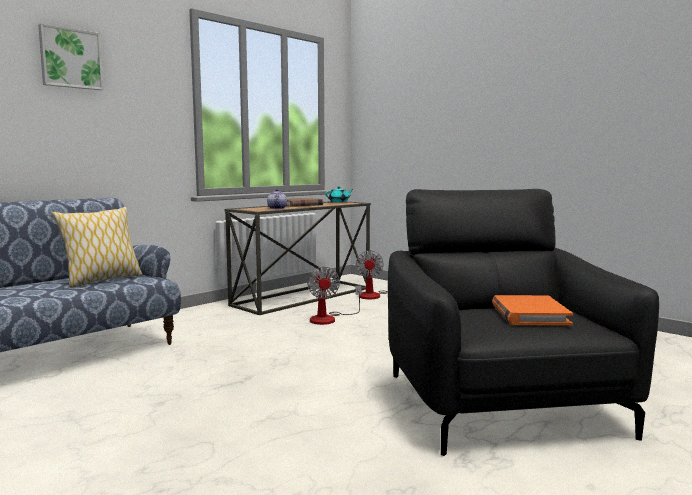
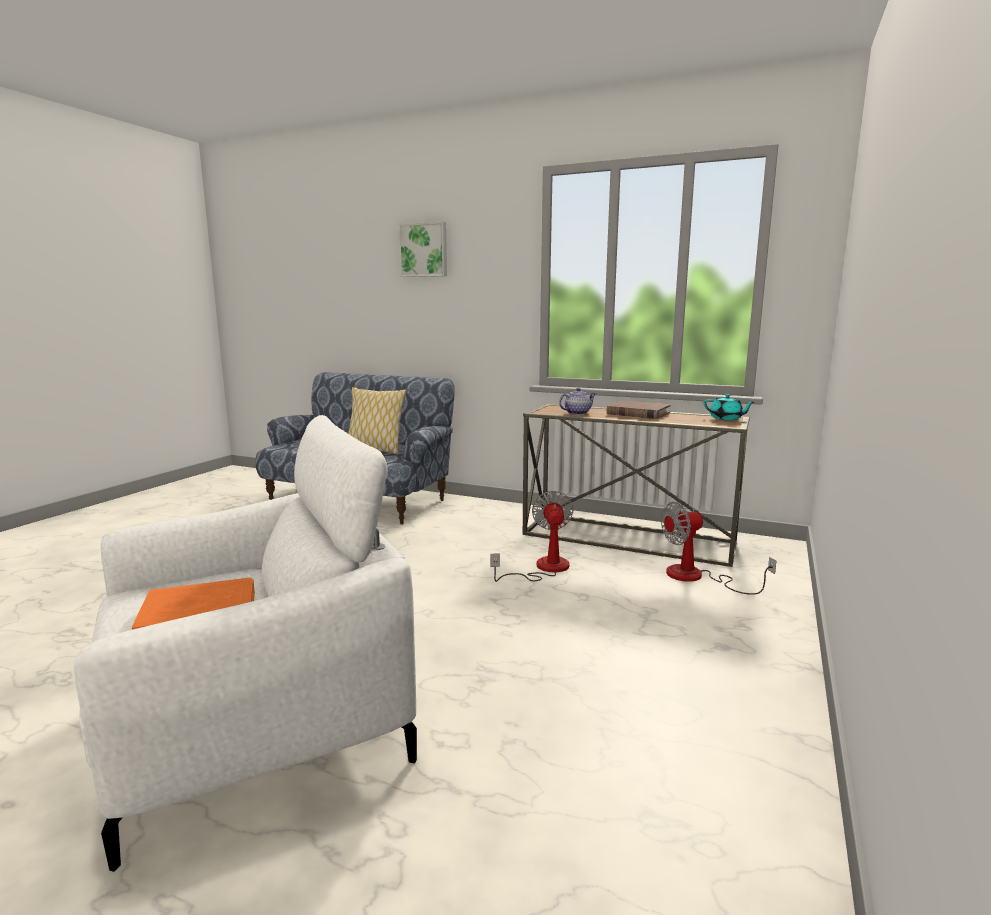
camera: 70 degrees right, 5 degrees up
fan [307,267,362,325] -> fan turned 120 degrees clockwise [490,491,573,582]
black armchair [388,189,659,456] -> white armchair [74,415,417,872]

